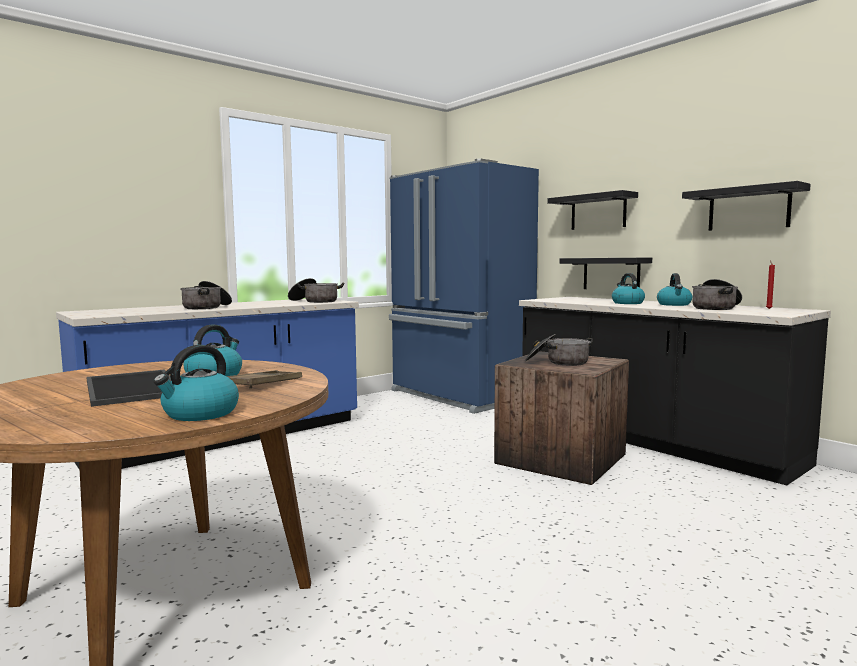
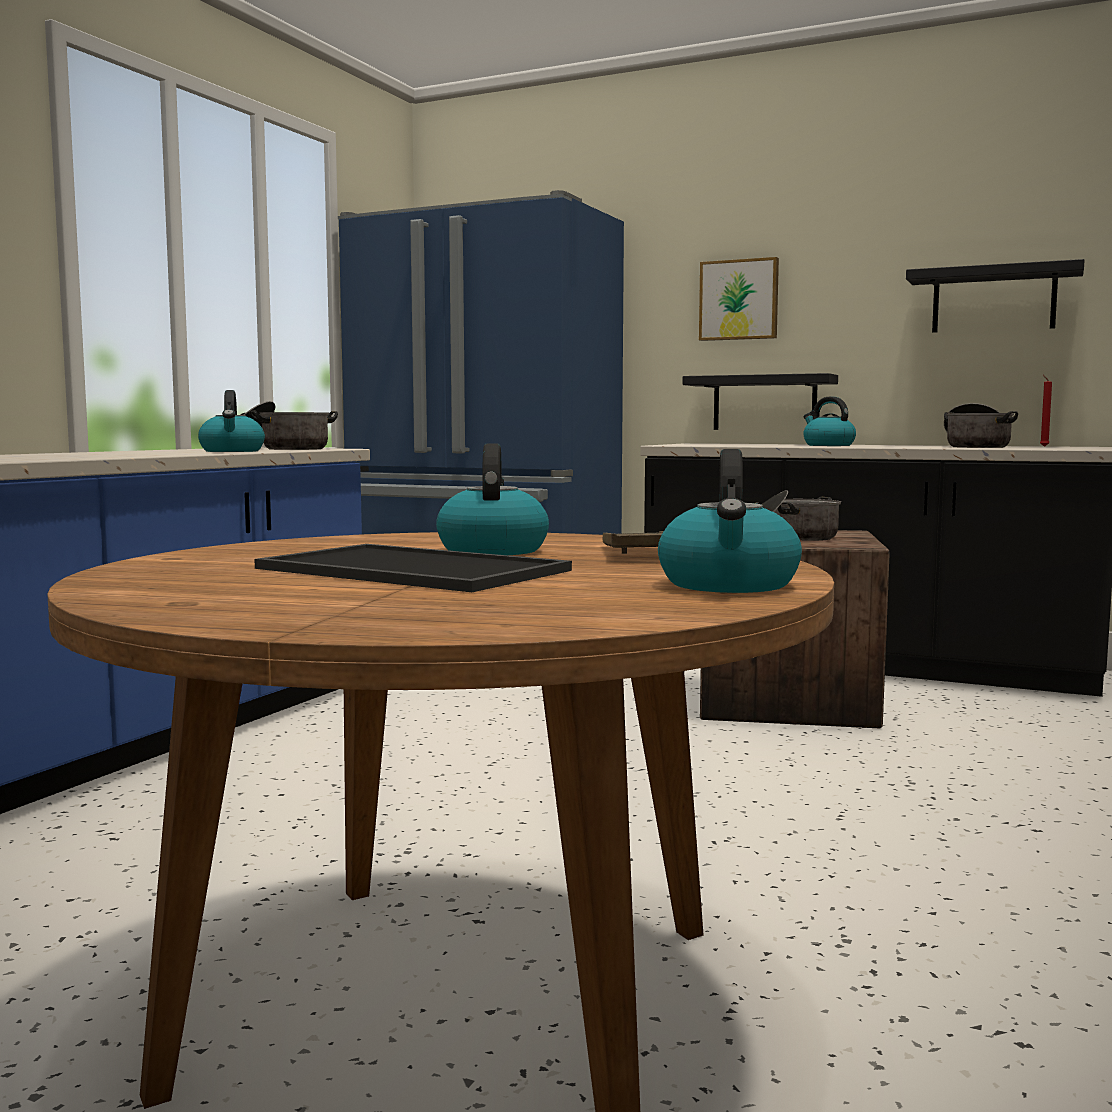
camera: 25 degrees left, 0 degrees up
cooking pot [180,281,232,309] -> none
black shelf [547,190,638,230] -> picture [699,257,779,341]
kettle [657,273,692,306] -> kettle moved to [198,390,265,452]

